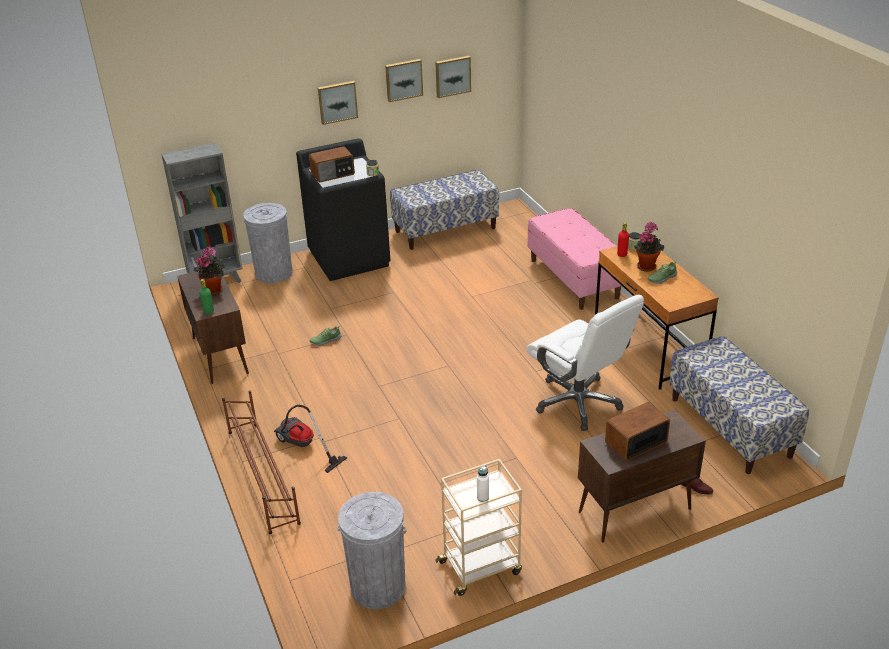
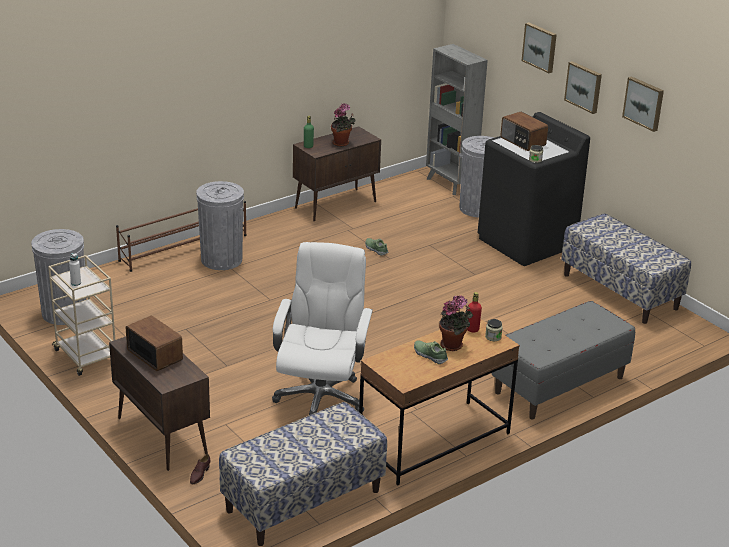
camera: 75 degrees right, 5 degrees down
vacuum cleaner [274,405,347,473] -> grey trash can [196,181,244,270]
picture [436,56,471,98] -> picture moved to [521,22,557,73]
white office chair [526,295,644,431] -> white office chair turned 150 degrees clockwise [272,242,373,415]
pink bench [528,208,622,310] -> grey bench [492,301,635,420]

